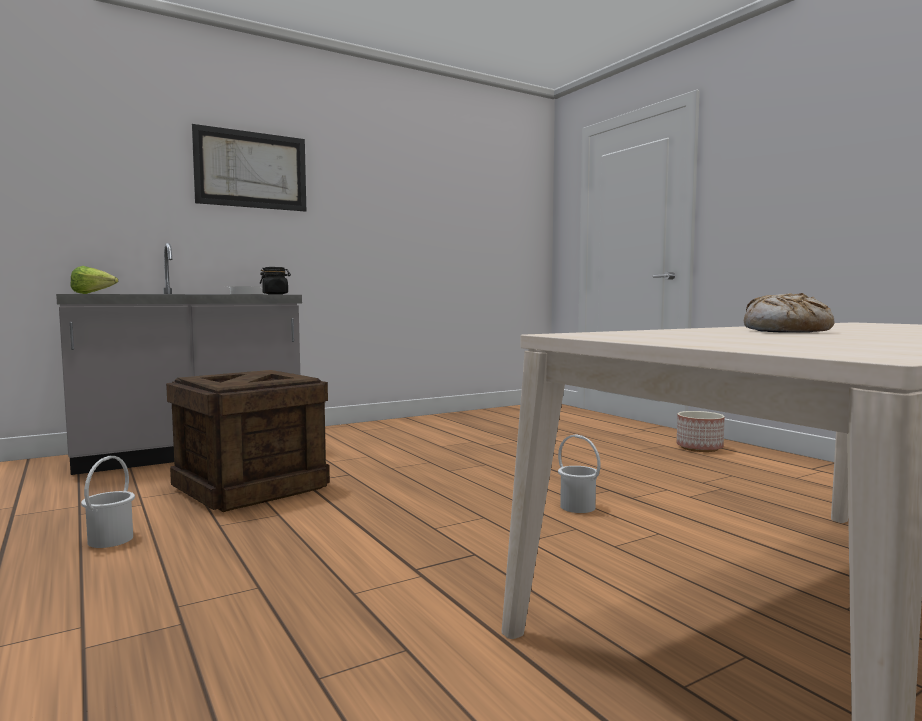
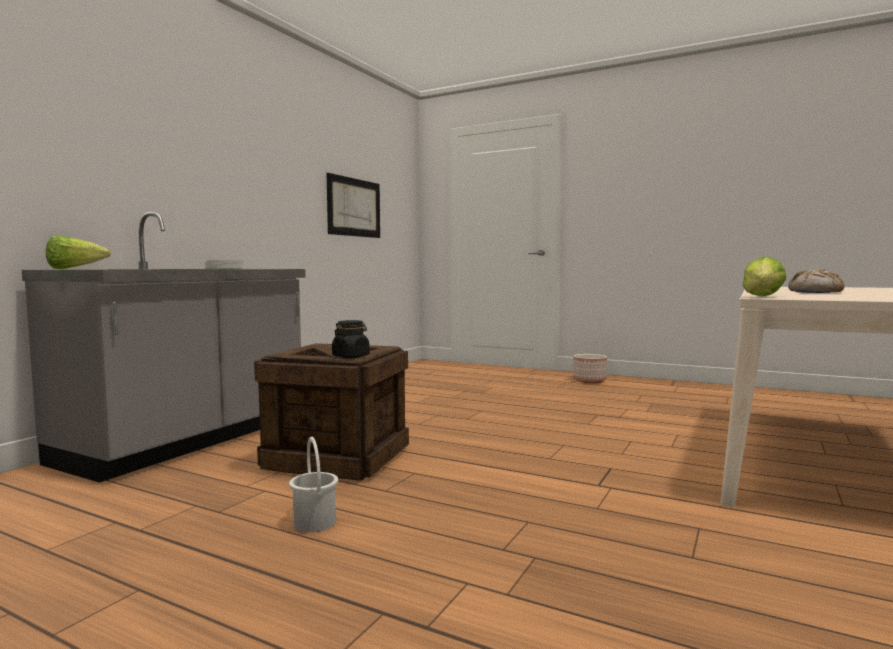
camera: 30 degrees left, 0 degrees up
picture [192,124,306,212] -> picture moved to [327,173,380,238]
black jar [260,267,291,295] -> black jar moved to [332,320,370,358]
white bucket [558,434,601,513] -> none
none -> lettuce [742,256,787,296]

